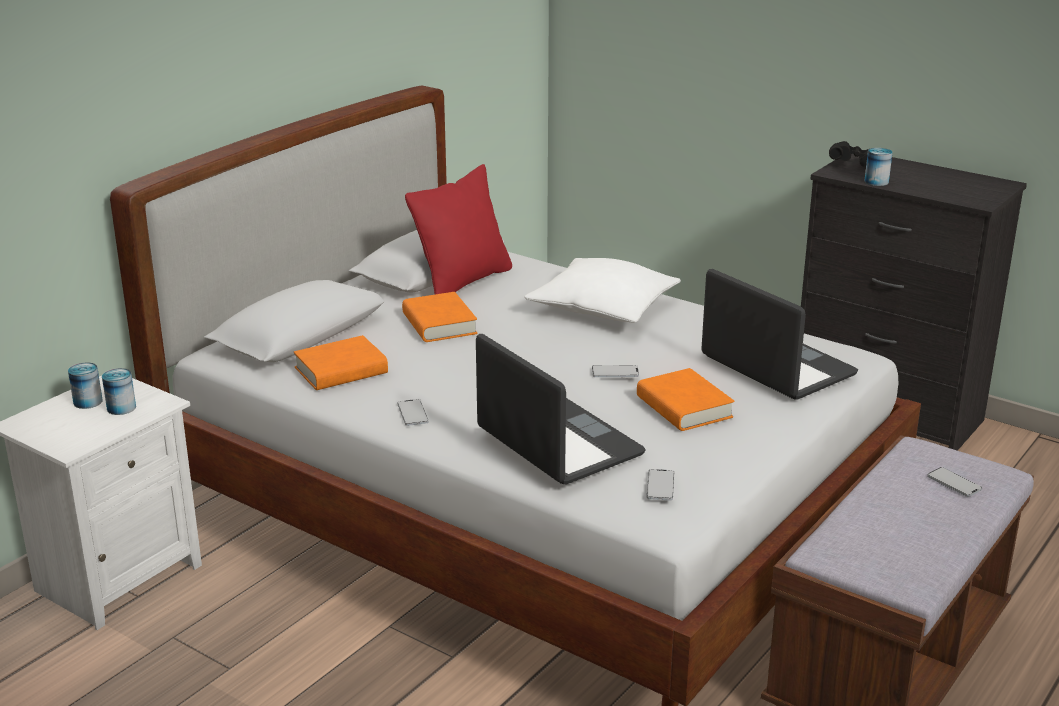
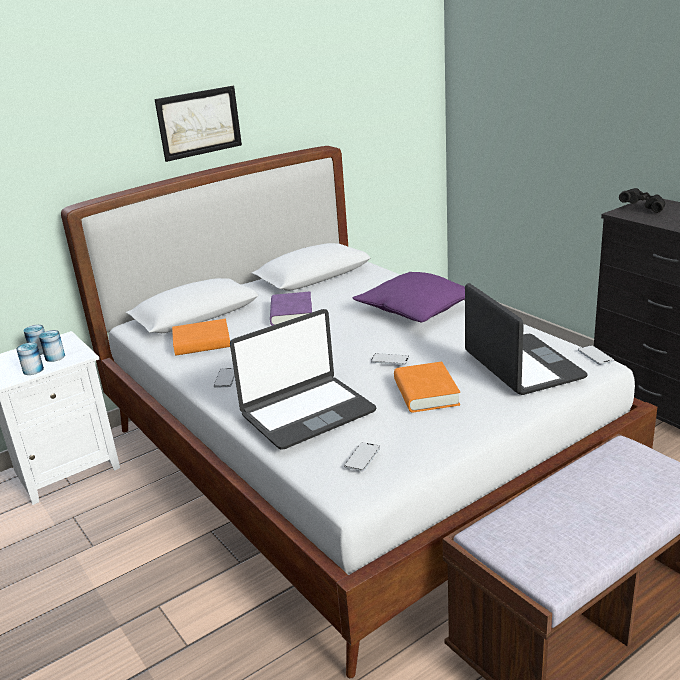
camera: 20 degrees right, 0 degrees up
orange book [402,292,477,342] -> purple book [270,292,312,326]
red pillow [405,164,512,294] -> none
laptop [476,334,646,485] -> laptop turned 75 degrees clockwise [230,309,376,450]
white pillow [524,258,681,323] -> purple pillow [353,272,465,322]
can [865,148,893,186] -> can moved to [16,342,44,375]
phone [927,467,982,497] -> phone moved to [578,345,614,365]
none -> picture [154,86,242,162]

